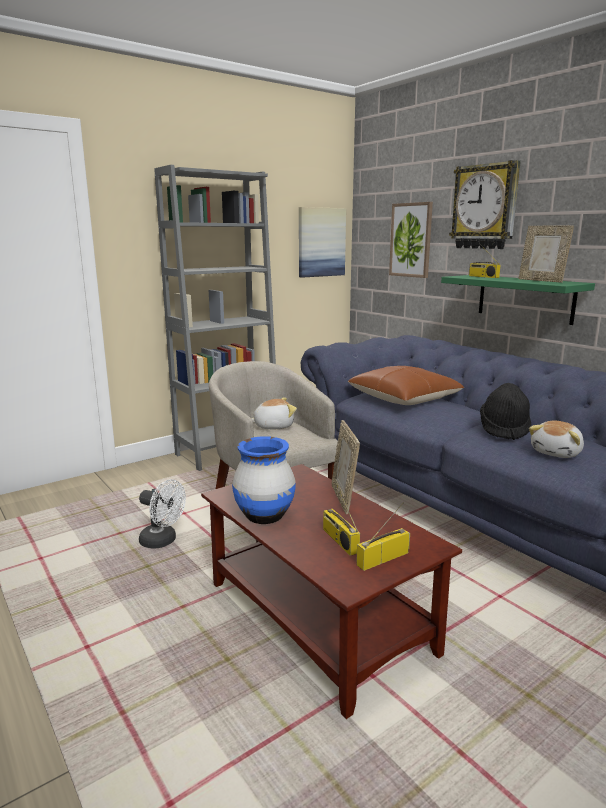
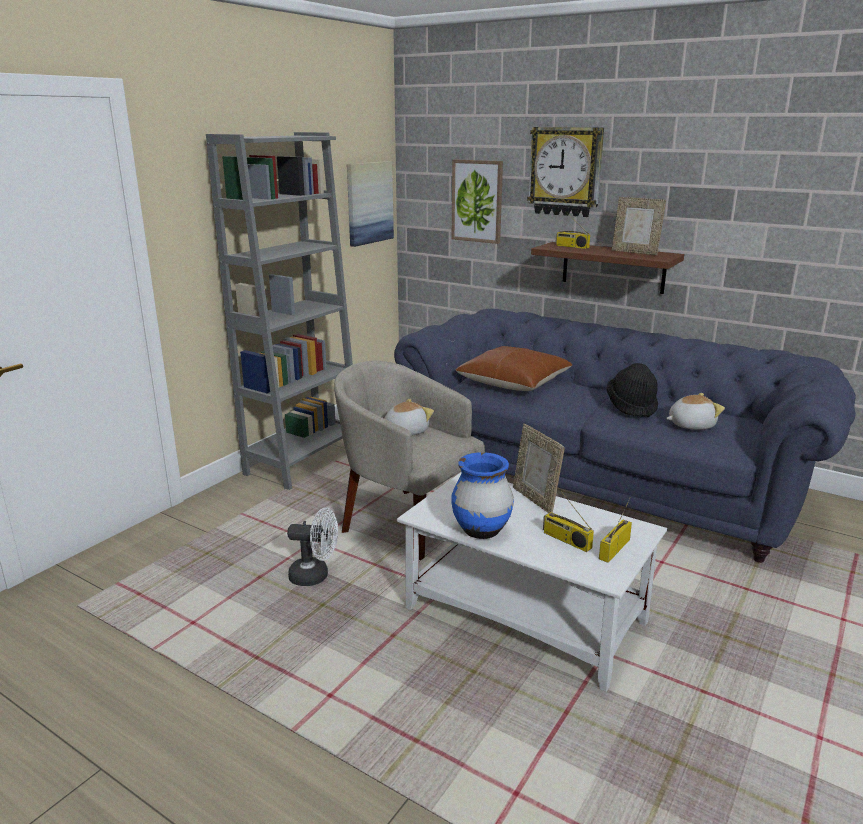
camera: 20 degrees left, 5 degrees up
brown coffee table [201,464,462,719] -> white coffee table [397,472,667,692]
green shelf [441,275,595,325] -> brown shelf [531,242,684,294]
plush toy [529,421,584,458] -> plush toy turned 120 degrees counterclockwise [666,393,725,430]

